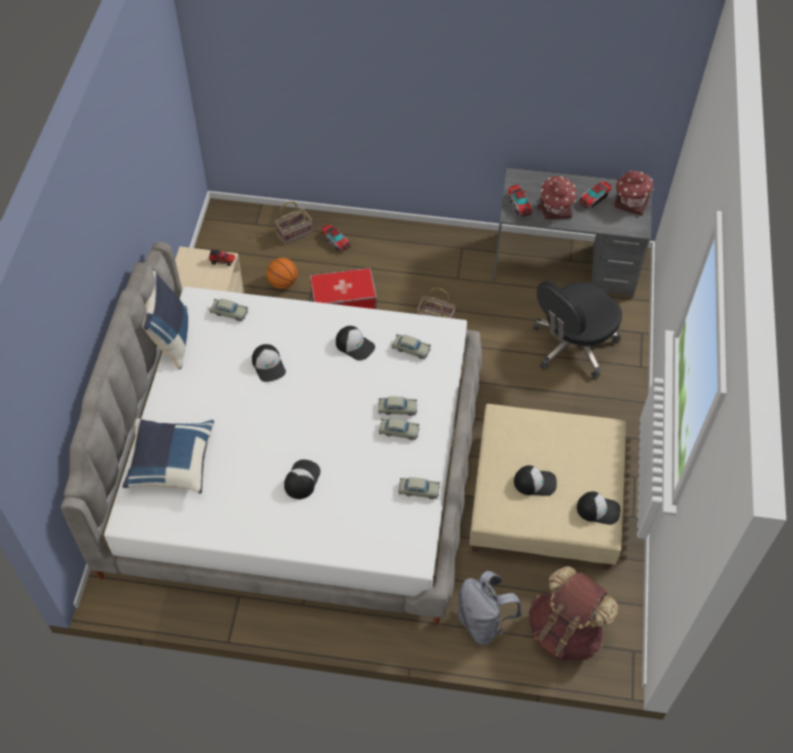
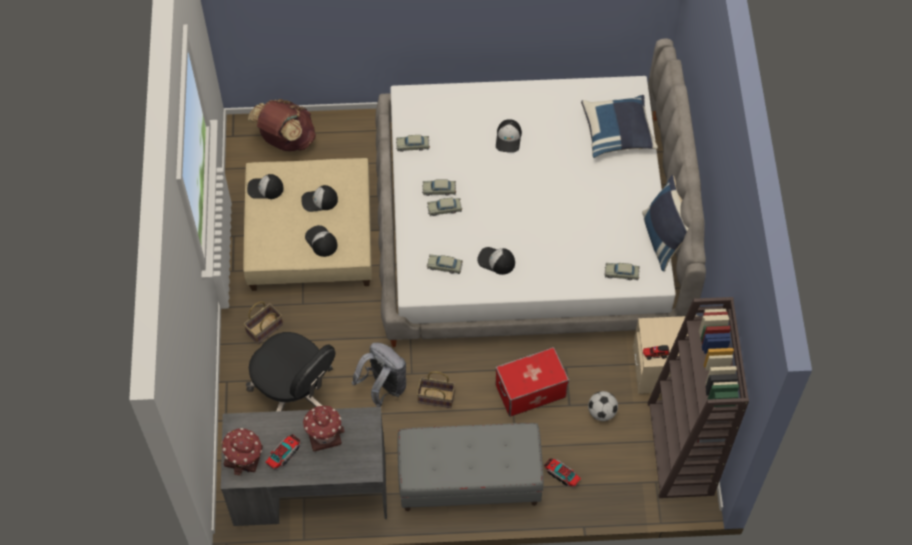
camera: 170 degrees right, 5 degrees up
cap [252,344,286,382] -> cap moved to [305,225,337,257]
basketball [266,258,298,289] -> football [588,391,618,421]
basket [275,201,313,244] -> basket moved to [244,301,283,344]
grey backpack [457,571,522,645] -> grey backpack moved to [352,343,406,407]
toy truck [509,184,532,217] -> none
black office chair [534,281,622,379] -> black office chair turned 90 degrees clockwise [246,332,335,411]
none -> grey bench [397,423,544,511]
none -> brown bookcase [648,297,749,498]

